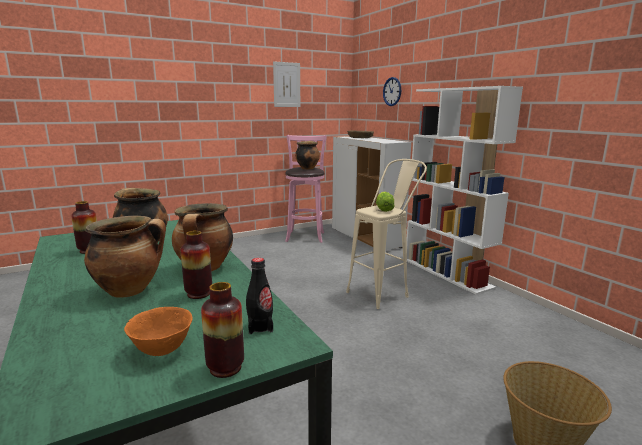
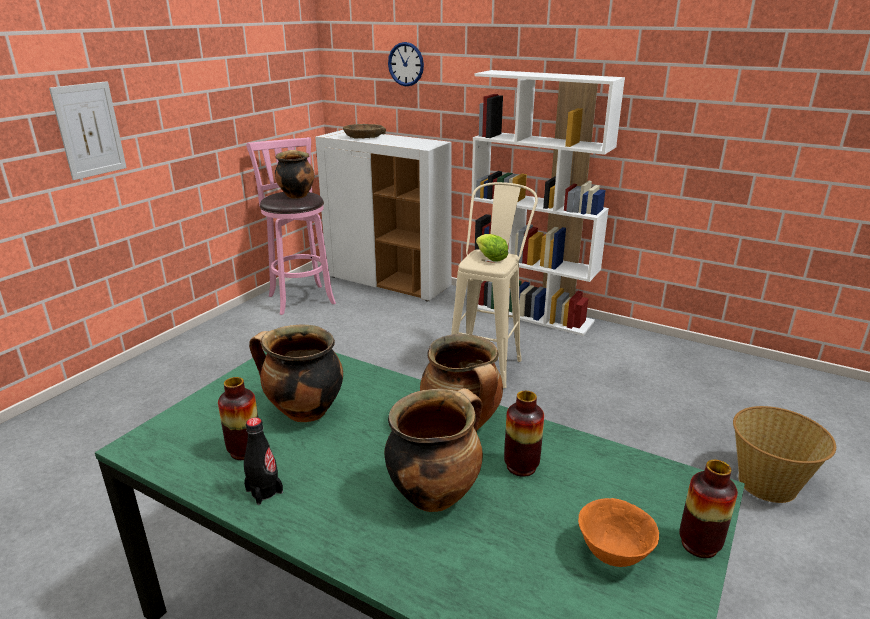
camera: 30 degrees left, 10 degrees up
black bottle [246,258,273,334] -> black bottle moved to [244,417,283,505]
picture [273,61,300,107] -> picture moved to [49,81,127,180]

